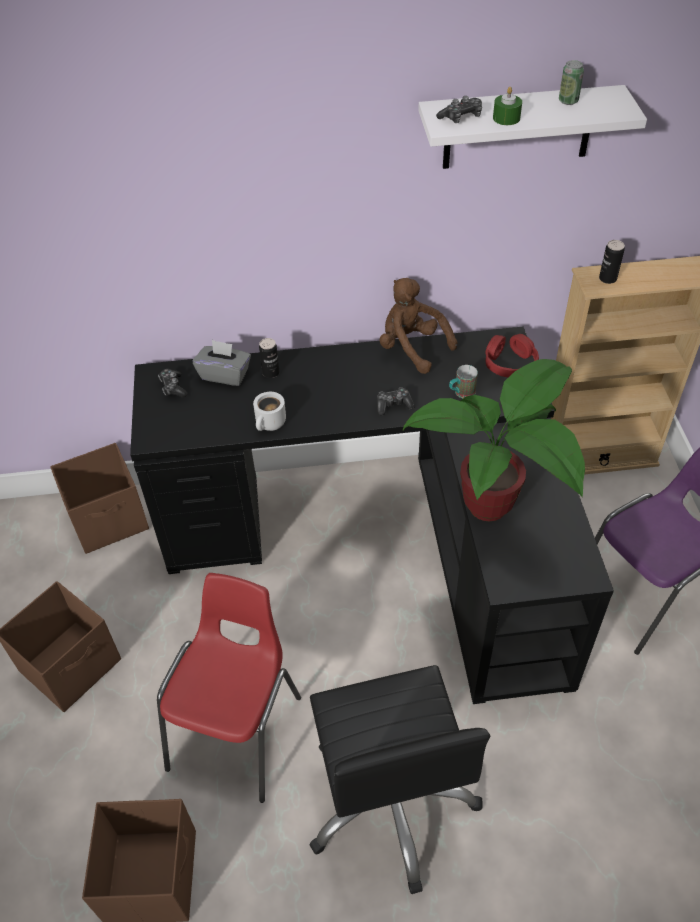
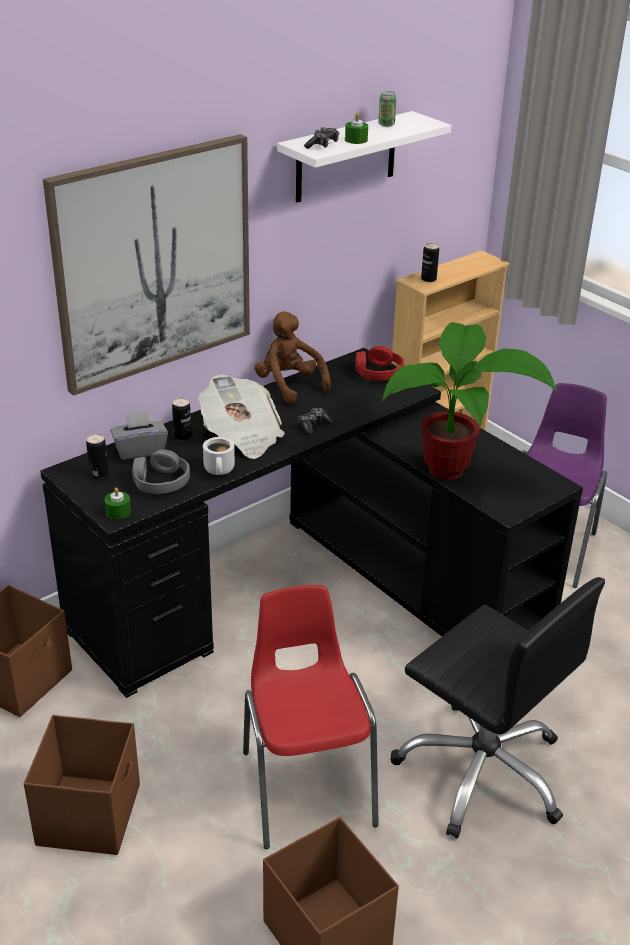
camera: 35 degrees left, 15 degrees down
game controller [158,369,188,398] -> can [86,434,108,479]
brown plush toy [379,278,458,374] -> brown plush toy turned 45 degrees clockwise [255,311,331,404]
mug [449,365,478,398] -> none
none -> picture [43,134,250,396]
none -> green candle [105,487,131,519]
none -> grey headphones [132,449,190,494]
none -> newspaper [198,374,285,459]

